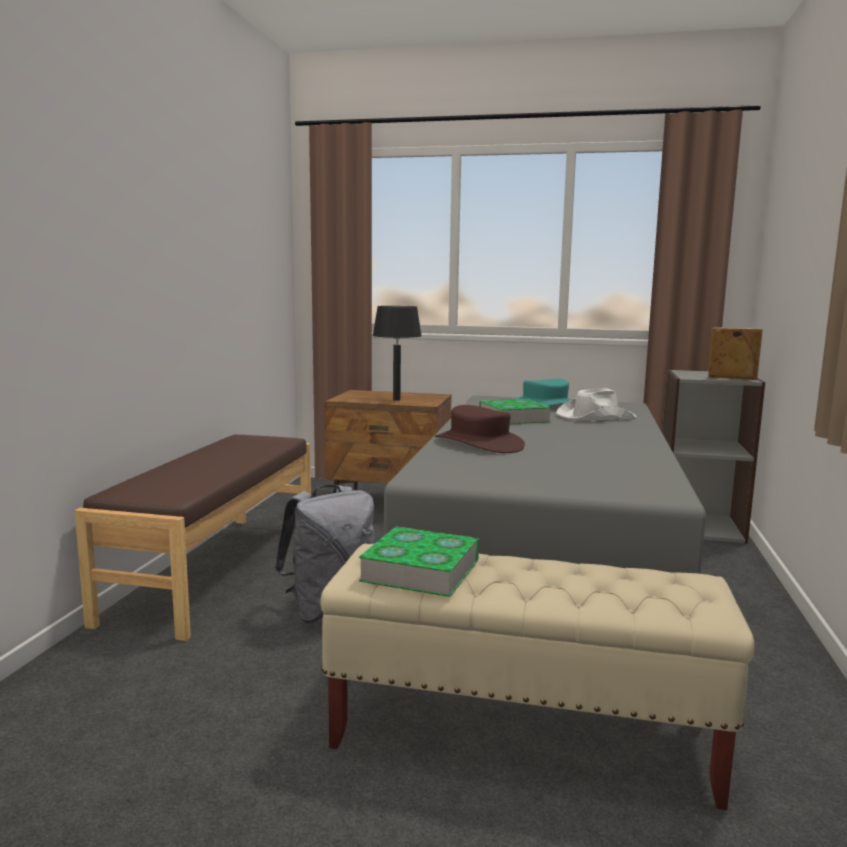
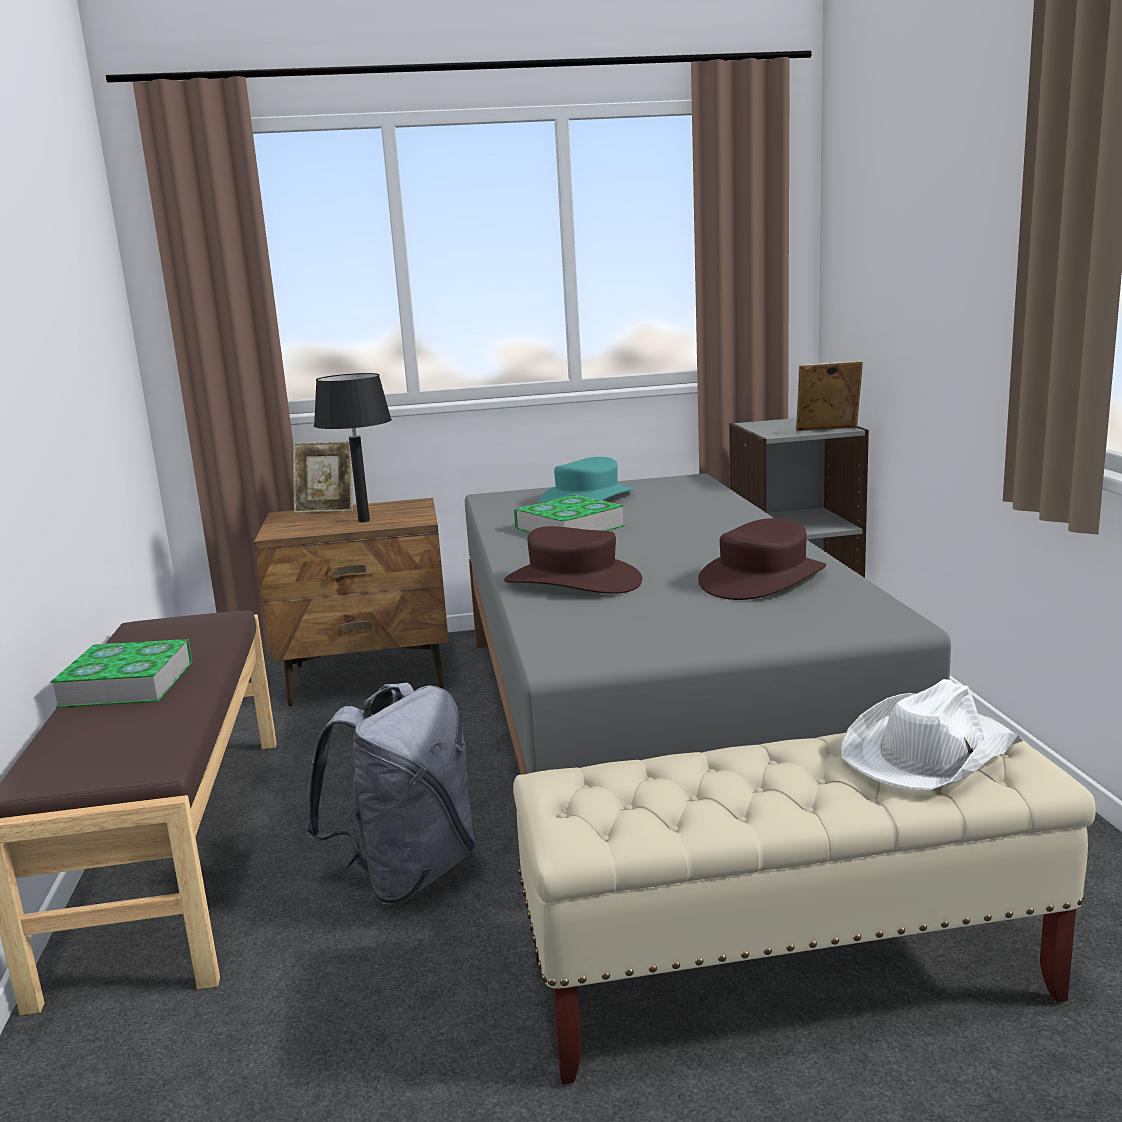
camera: 20 degrees left, 5 degrees up
book [359,527,479,597] -> book moved to [50,639,192,708]
white hat [556,388,636,421] -> white hat moved to [841,679,1023,790]
none -> picture frame [293,441,353,513]
none -> brown hat [698,518,826,600]

